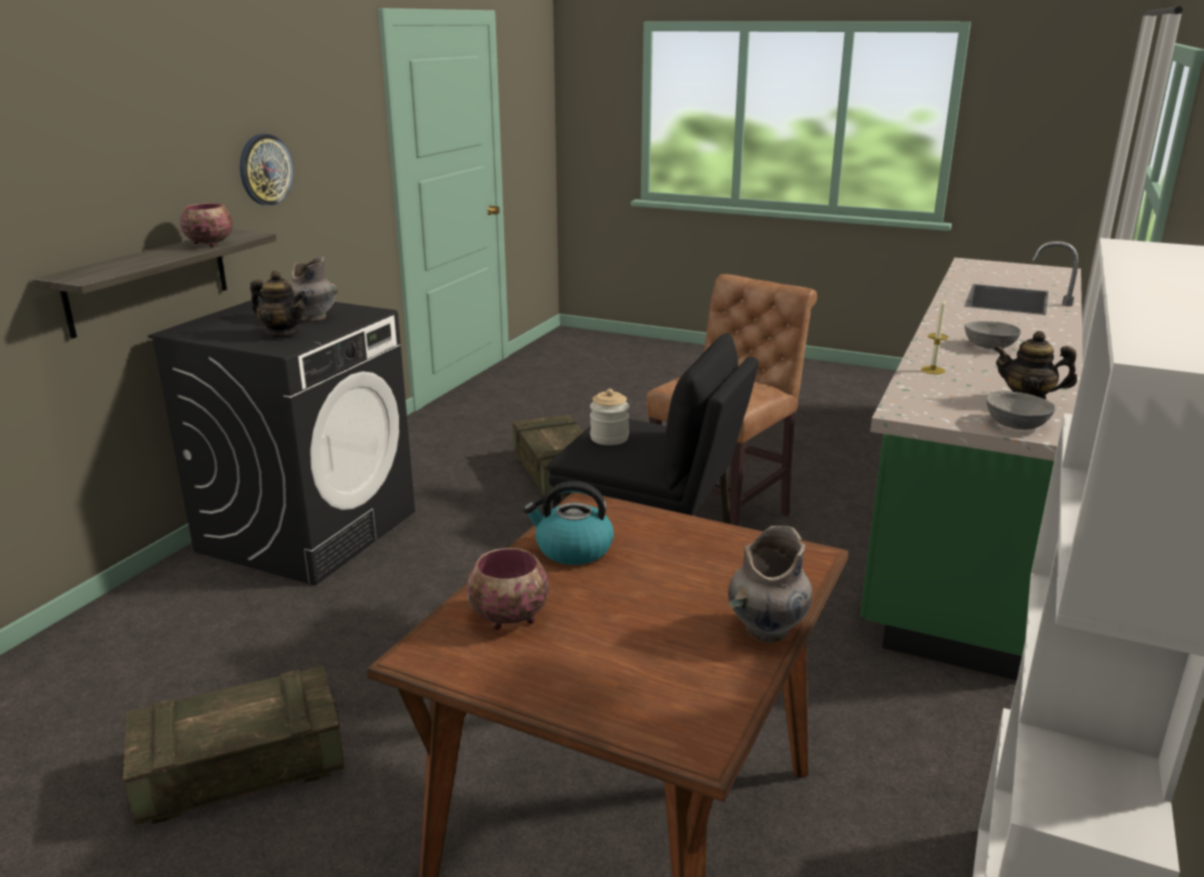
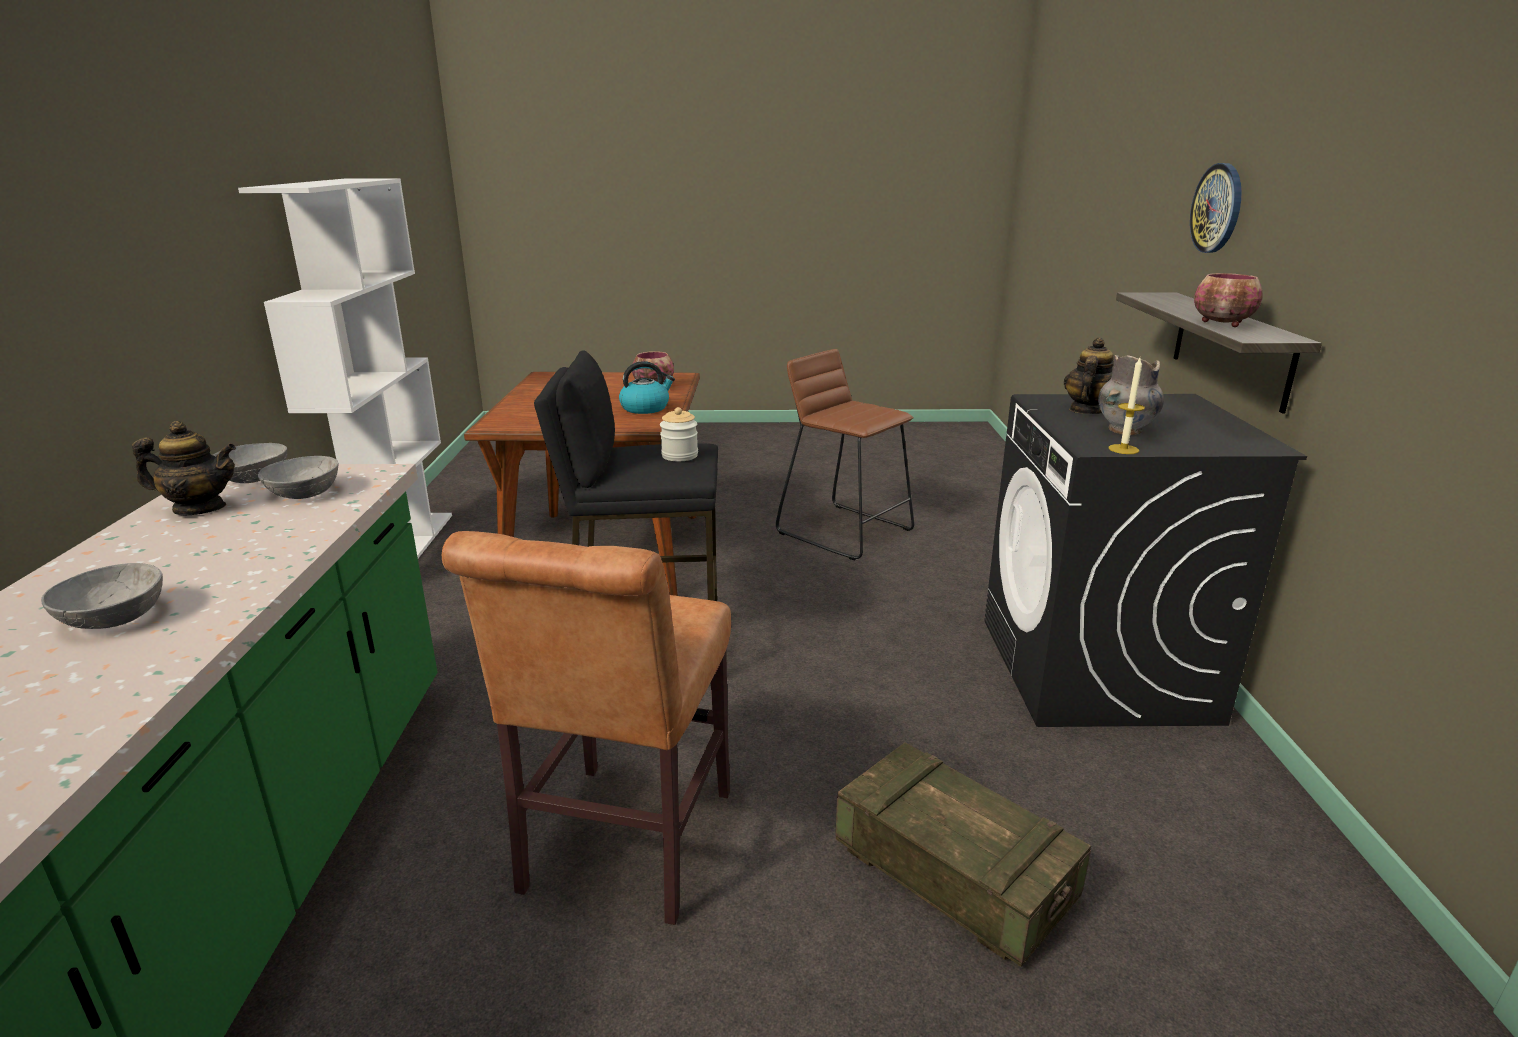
camera: 155 degrees right, 0 degrees up
crate [122,666,344,825] -> brown stool [776,349,914,560]
wall clock [240,134,293,206] -> wall clock moved to [1190,163,1242,253]
teapot [250,271,306,338] -> teapot turned 120 degrees clockwise [1064,337,1114,414]
grey vase [728,526,813,643] -> none
candle [921,298,948,374] -> candle moved to [1108,358,1145,454]
none -> grey bowl [258,456,339,499]

